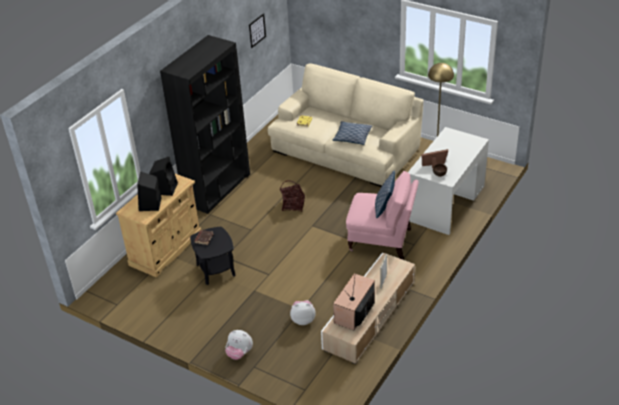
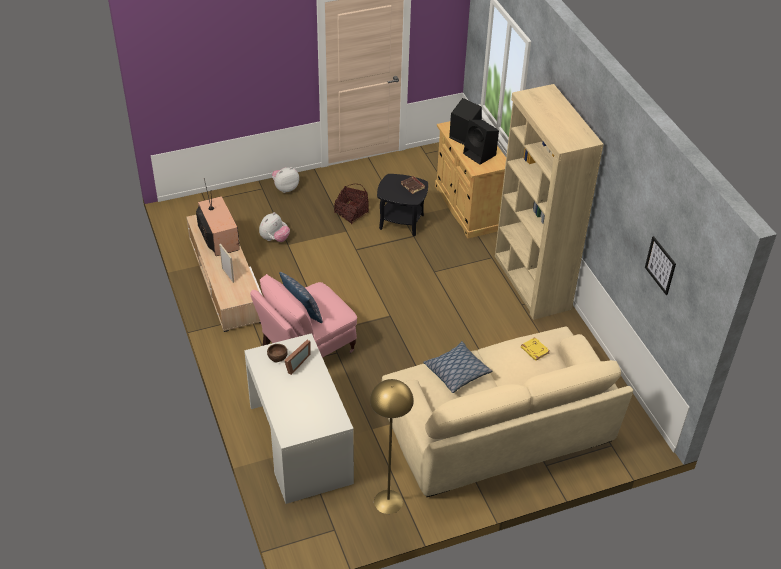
camera: 125 degrees right, 5 degrees up
black bookcase [160,35,250,214] -> beige bookcase [495,84,604,320]
basket [280,180,305,211] -> basket moved to [334,184,369,224]

